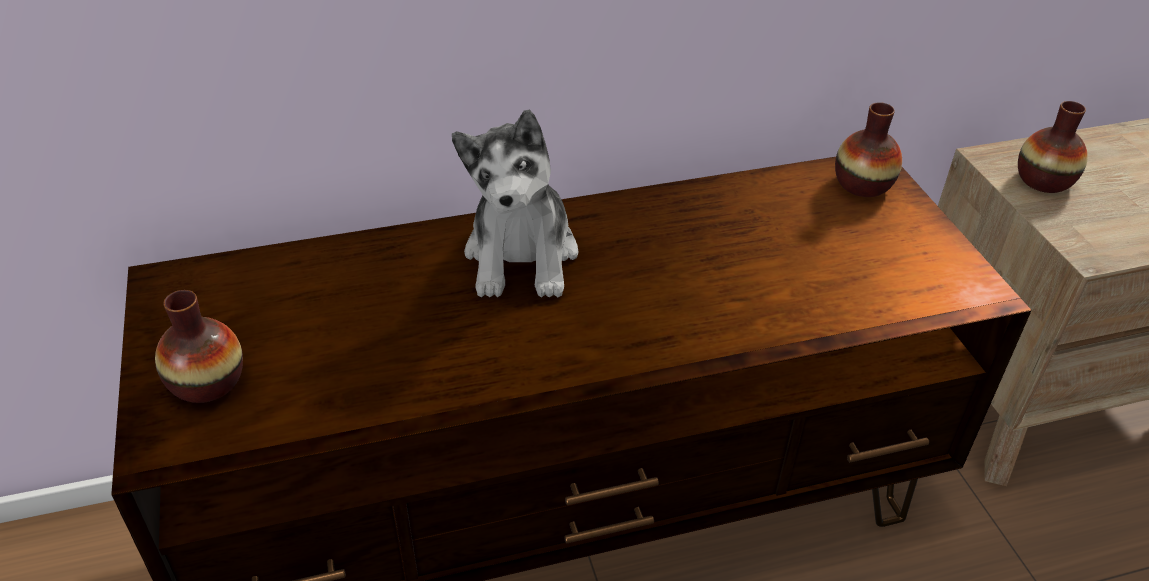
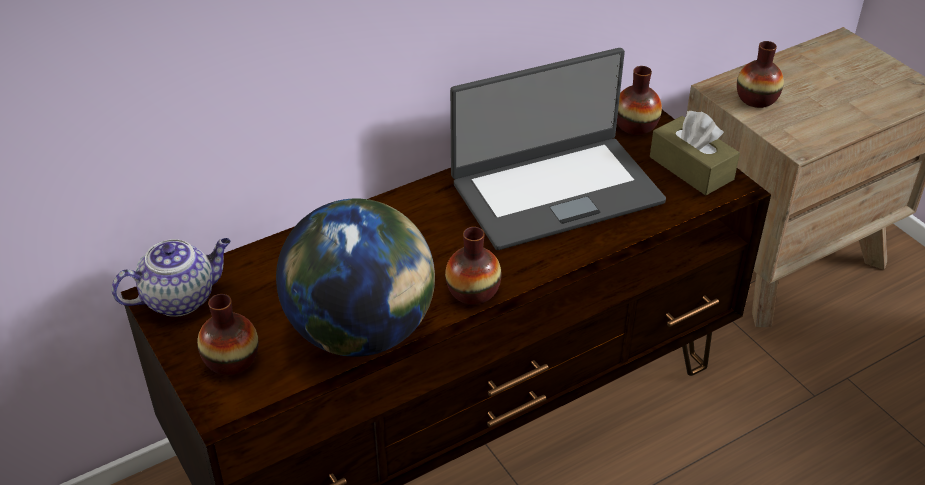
camera: 15 degrees left, 0 degrees up
plush toy [452,110,578,298] -> none
none -> teapot [111,238,231,317]
none -> globe [276,199,435,357]
none -> vase [445,227,501,305]
none -> laptop [450,48,666,250]
none -> brown tissue box [650,111,740,195]

